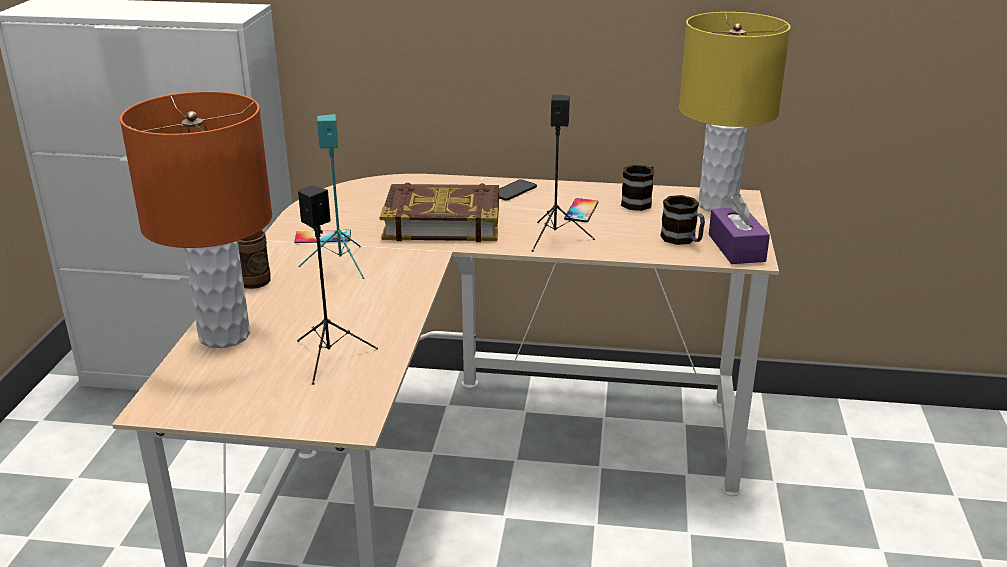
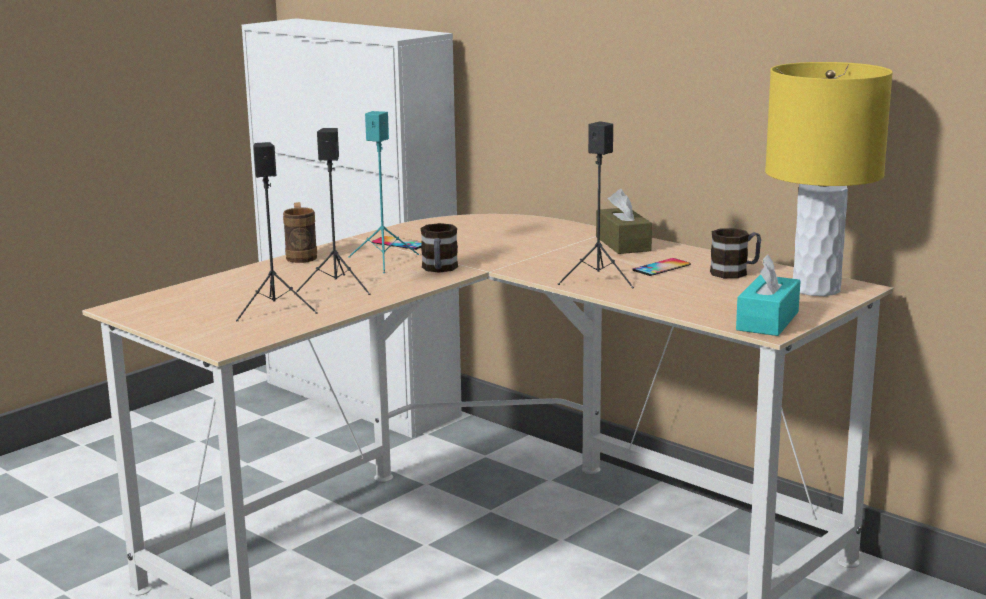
camera: 35 degrees right, 10 degrees down
orange table lamp [120,91,272,348] -> none
book [379,183,499,242] -> none
phone [499,179,537,200] -> brown tissue box [596,189,652,254]
mug [660,195,705,245] -> mug moved to [421,223,458,273]
purple tissue box [709,194,770,264] -> turquoise tissue box [736,255,801,336]
none -> black speaker [294,128,371,295]

